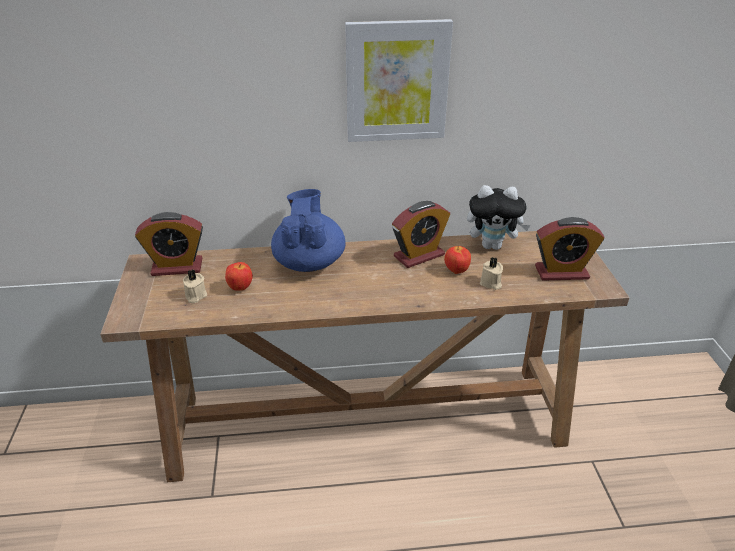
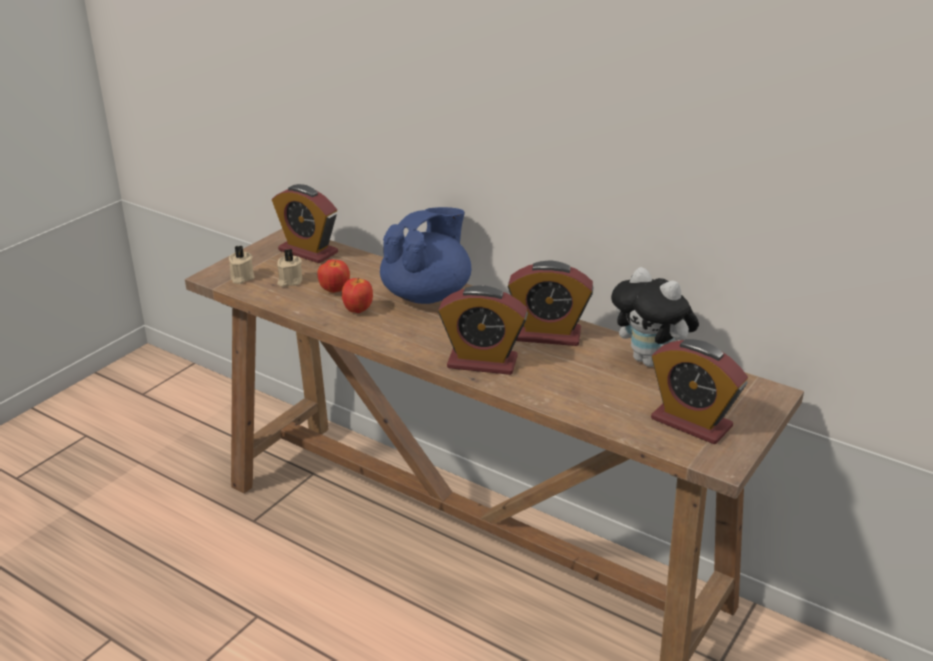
camera: 40 degrees right, 5 degrees down
picture [345,19,453,142] -> none
apple [444,246,471,274] -> apple moved to [342,277,373,313]
beige candle [480,257,503,290] -> beige candle moved to [229,245,254,284]
none -> alarm clock [438,285,528,375]

